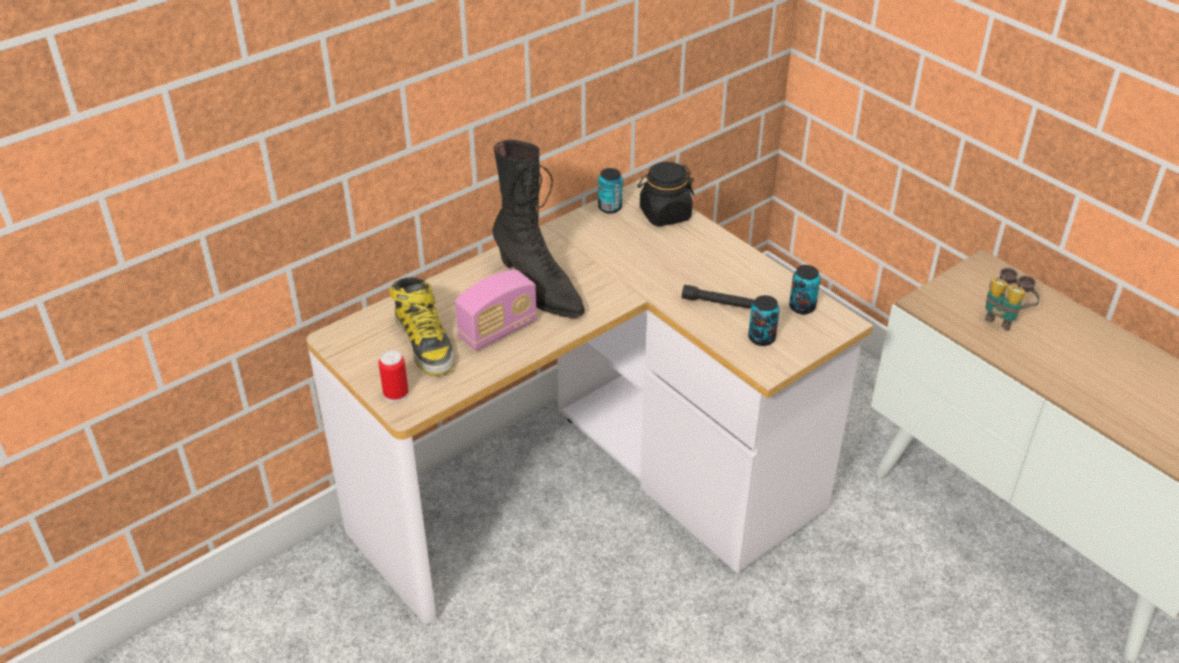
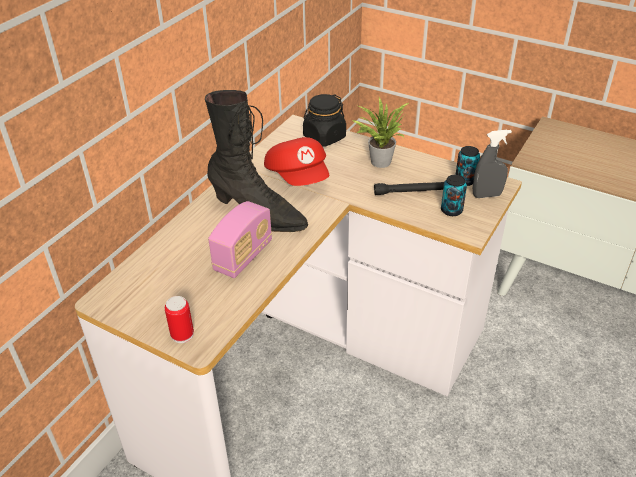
camera: 20 degrees left, 0 degrees up
boot [389,277,455,376] -> none
can [598,168,623,214] -> none
binoculars [985,268,1040,331] -> none
none -> red cap [264,137,329,186]
none -> potted plant [352,97,409,168]
none -> grey spray bottle [473,130,512,198]

